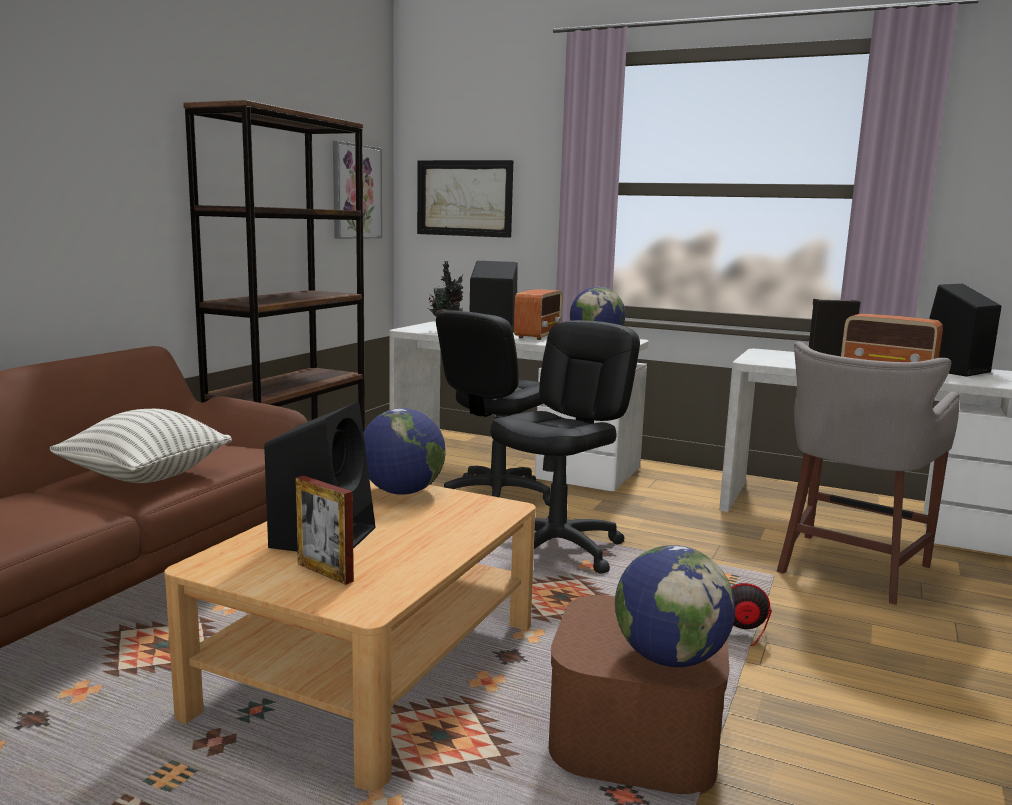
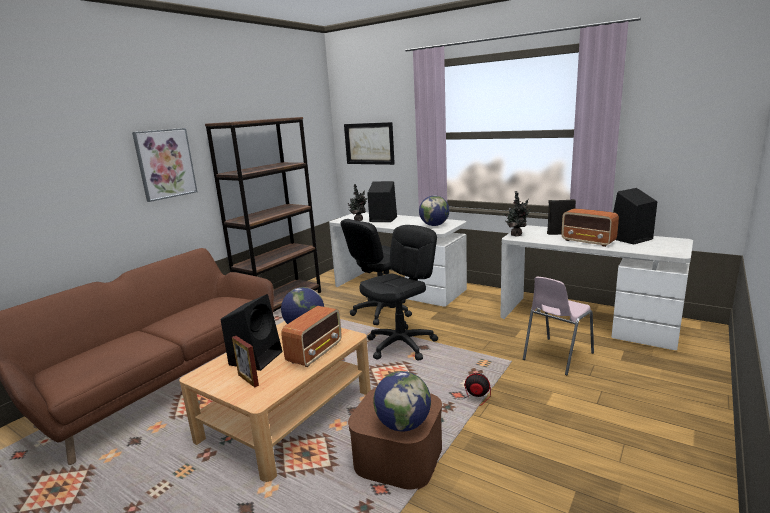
camera: 10 degrees right, 5 degrees up
pillow [49,409,232,483] -> none
picture [333,141,382,239] -> picture moved to [132,128,197,202]
radio [514,289,562,340] -> radio moved to [281,306,342,367]
grey stool [777,342,960,605] -> pink chair [523,277,594,375]
none -> potted plant [503,191,531,236]

